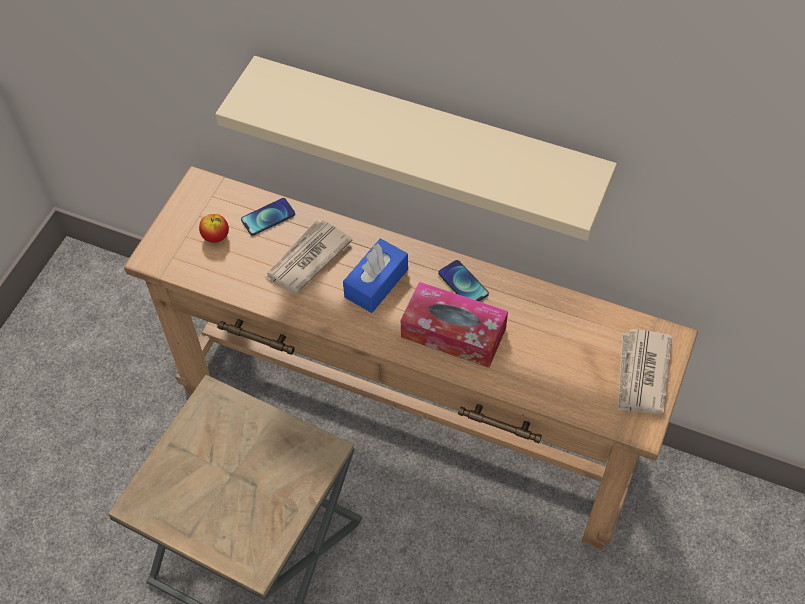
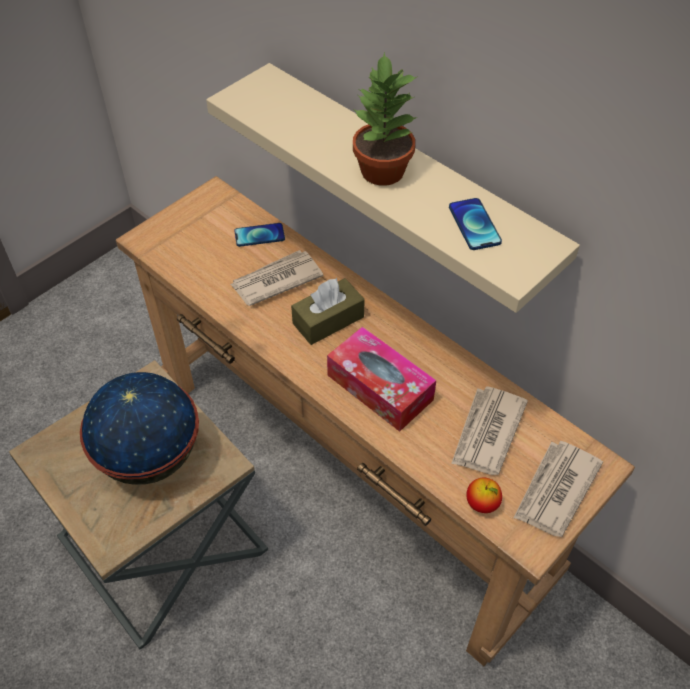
camera: 20 degrees right, 5 degrees down
apple [199,214,229,243] -> apple moved to [466,478,502,513]
blue tissue box [343,239,408,313] -> brown tissue box [291,278,365,345]
phone [438,260,489,301] -> phone moved to [449,198,502,250]
none -> globe [80,372,199,485]
none -> potted plant [353,52,418,186]
none -> newspaper [451,386,528,475]

